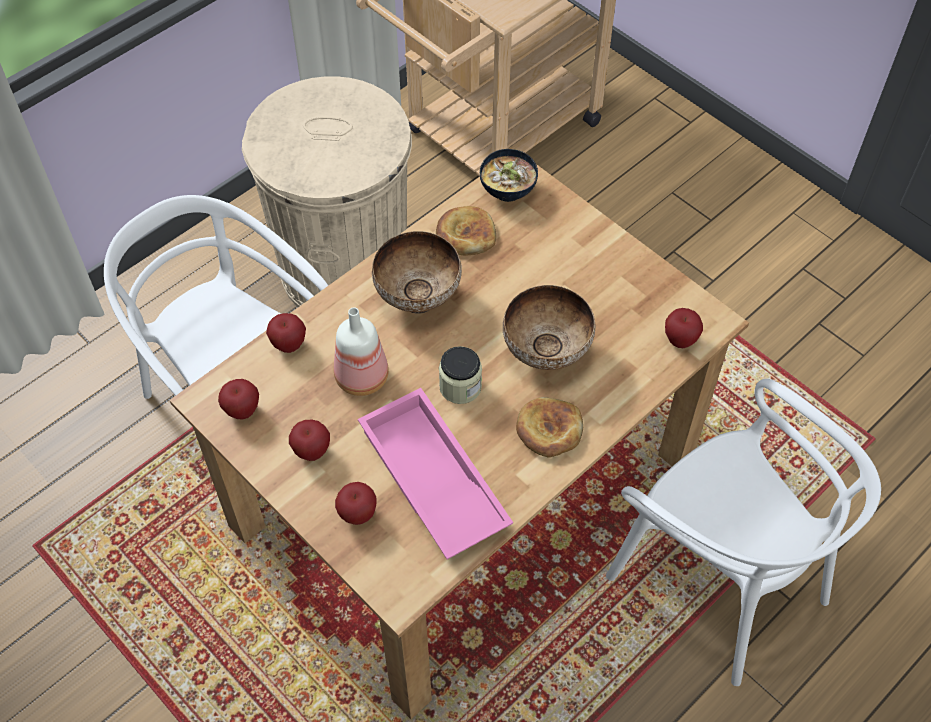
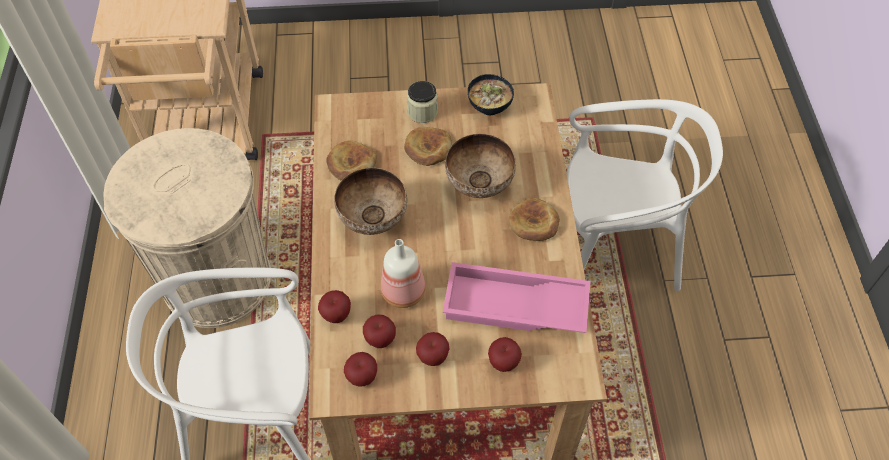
camera: 50 degrees left, 0 degrees up
jar [439,346,482,404] -> jar moved to [407,81,438,123]
bowl [480,149,538,202] -> bowl moved to [468,74,514,115]
apple [665,308,703,348] -> apple moved to [363,314,396,348]
none -> bread [404,127,452,166]

